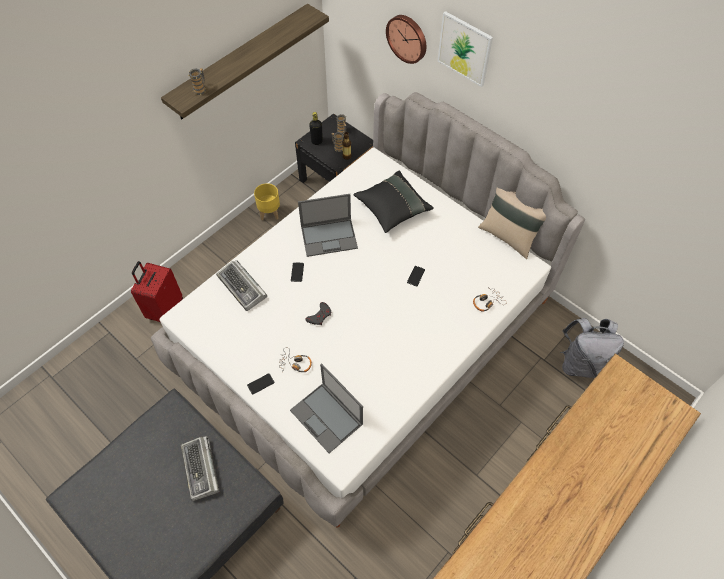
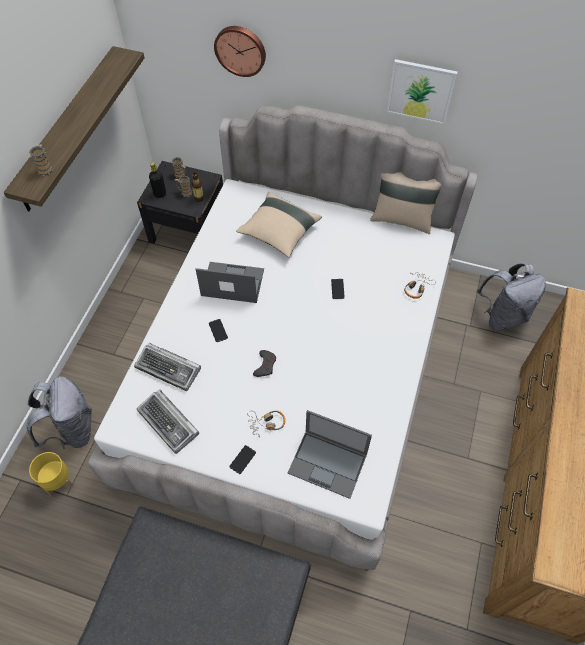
camera: 25 degrees left, 0 degrees up
red suitcase [131,261,183,322] -> grey backpack [27,376,92,449]
keyboard [181,436,220,501] -> keyboard moved to [136,390,199,454]
yellow planter [254,183,280,220] -> yellow planter moved to [29,452,73,497]
laptop [298,194,358,257] -> laptop turned 135 degrees counterclockwise [196,262,264,303]
black pillow [353,170,434,233] -> beige pillow [236,192,322,258]
picture [438,11,493,87] -> picture moved to [387,59,458,125]

